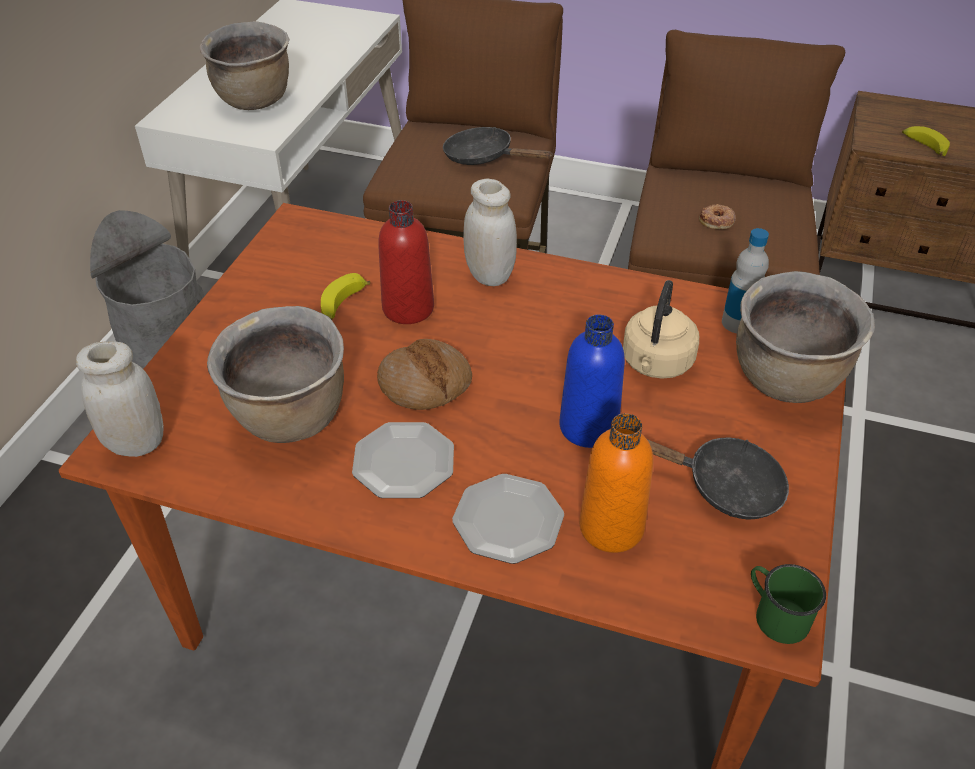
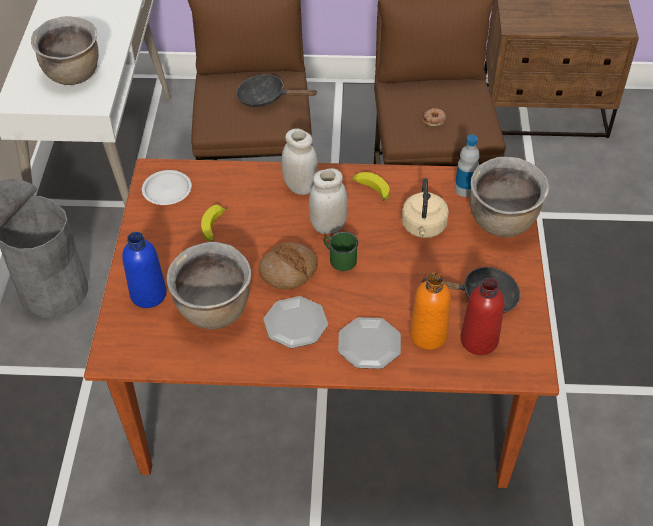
camera: 15 degrees left, 5 degrees up
white jar [76,341,163,457] -> white jar moved to [309,168,348,234]
red bottle [378,200,434,324] -> red bottle moved to [460,278,504,355]
blue bottle [559,315,625,448] -> blue bottle moved to [122,232,167,308]
green mug [751,564,826,644] -> green mug moved to [323,231,358,271]
banana [902,126,950,156] -> banana moved to [352,172,390,201]
none -> white plate [142,170,192,205]

